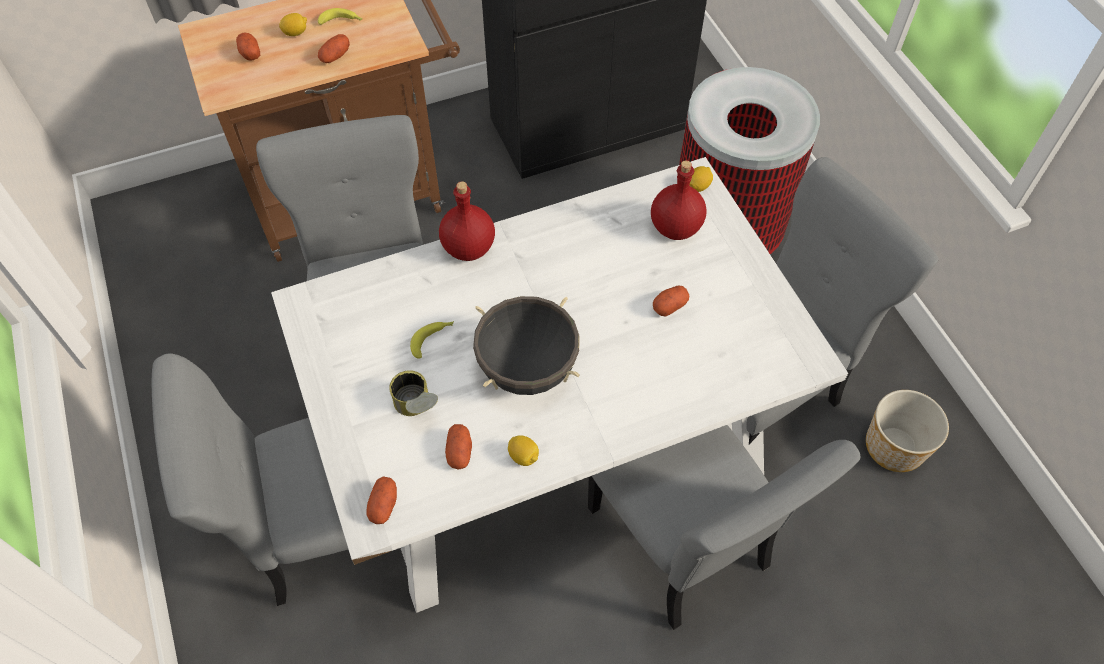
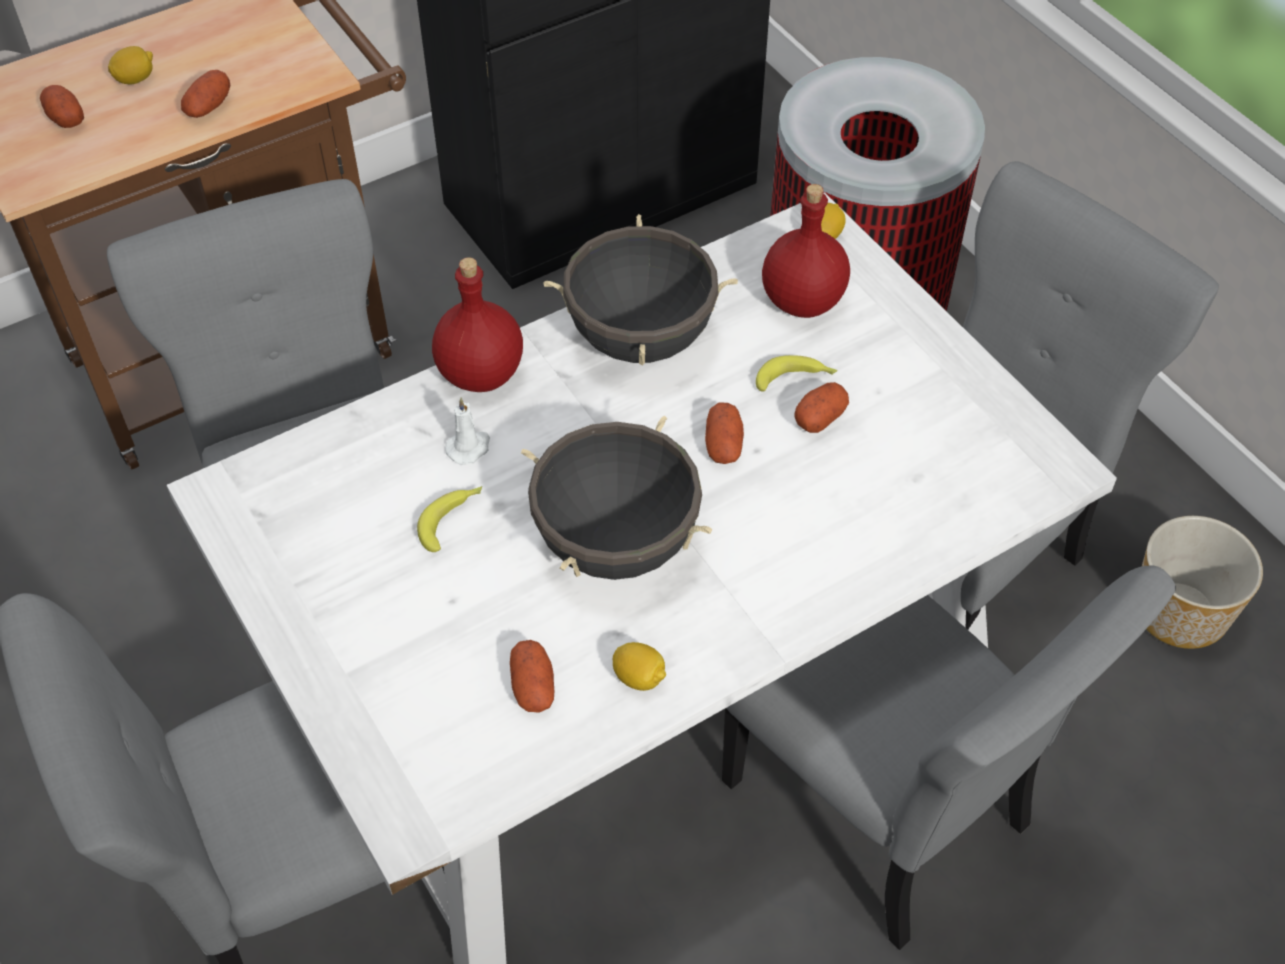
camera: 10 degrees left, 5 degrees down
banana [318,8,363,25] -> banana moved to [756,355,838,391]
potato [367,476,397,524] -> potato moved to [705,402,744,464]
can [389,370,438,416] -> none
none -> white candle [445,397,490,465]
none -> black cooking pot [543,214,738,366]

